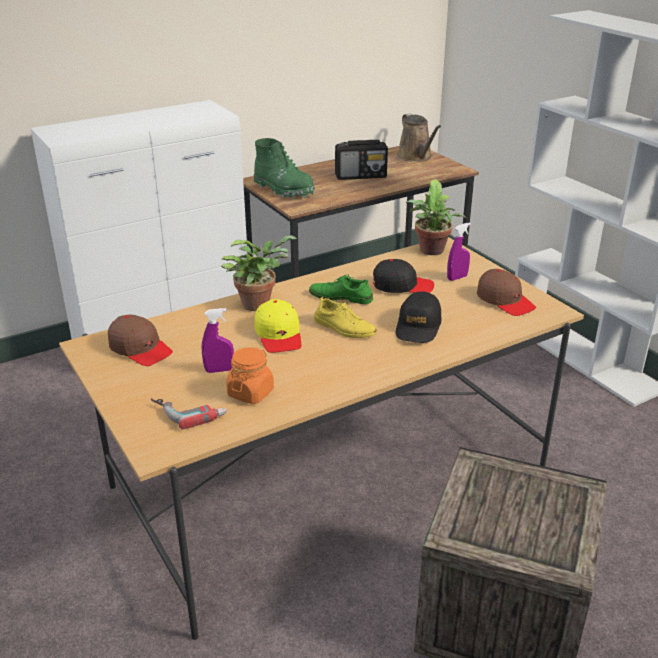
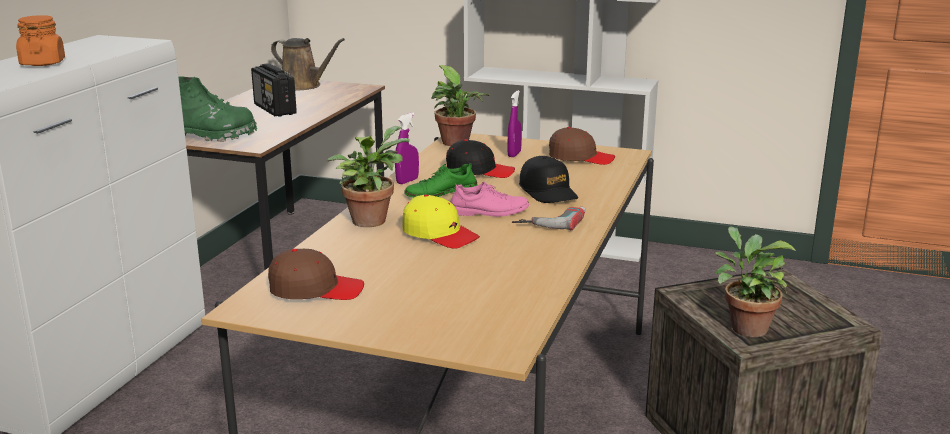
camera: 40 degrees left, 10 degrees down
power drill [151,398,227,430] -> power drill moved to [512,207,586,230]
purple spray bottle [202,308,234,373] -> purple spray bottle moved to [395,113,419,184]
orange jar [226,347,274,404] -> orange jar moved to [16,15,65,66]
yellow shoe [314,297,377,338] -> pink shoe [451,182,529,217]
radio [335,140,388,180] -> radio turned 105 degrees clockwise [251,64,297,117]
black cap [373,259,434,293] -> black cap turned 45 degrees clockwise [446,139,515,178]
none -> potted plant [715,226,796,337]

